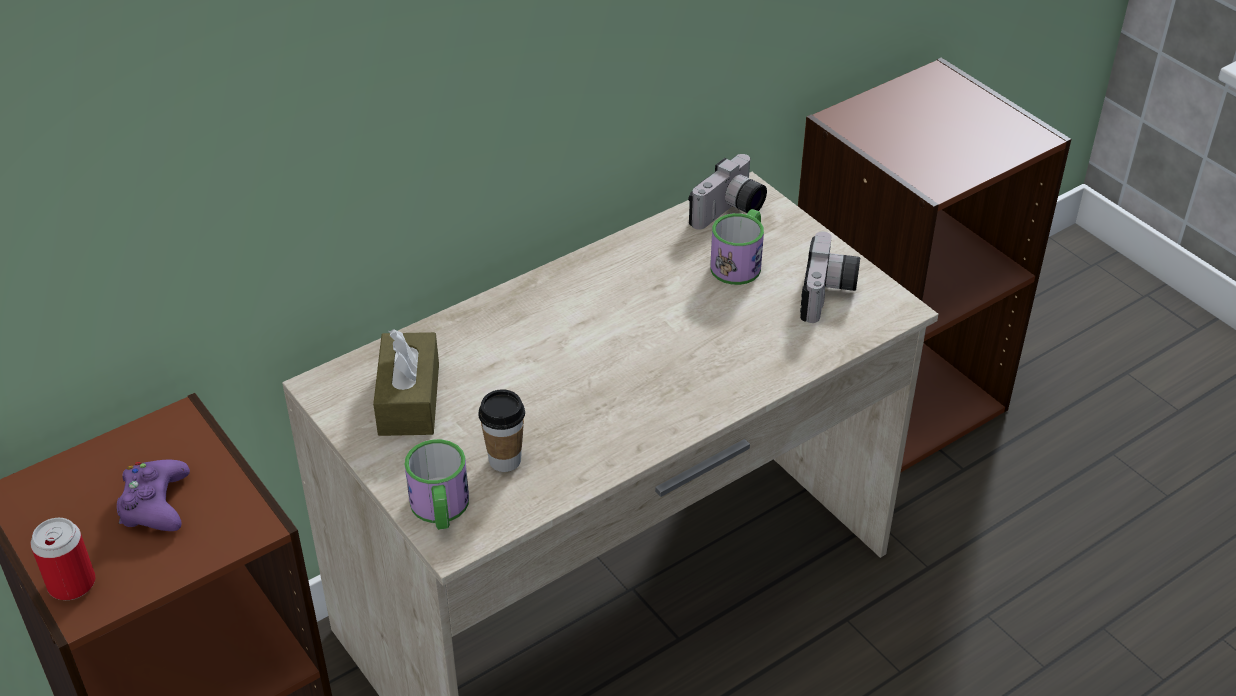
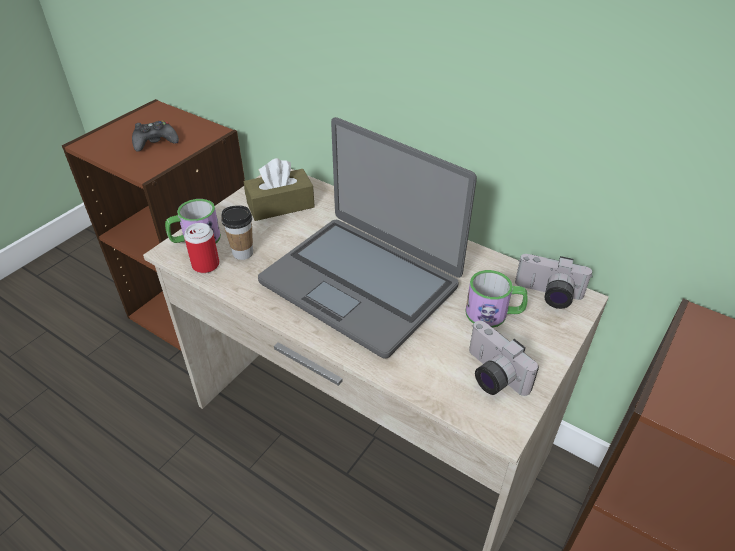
camera: 70 degrees right, 0 degrees up
can [31,518,95,600] -> can moved to [184,223,220,273]
purple game controller [117,460,190,531] -> black game controller [132,120,179,152]
camera [800,231,860,323] -> camera turned 60 degrees clockwise [469,321,539,396]
none -> laptop [258,117,477,359]

